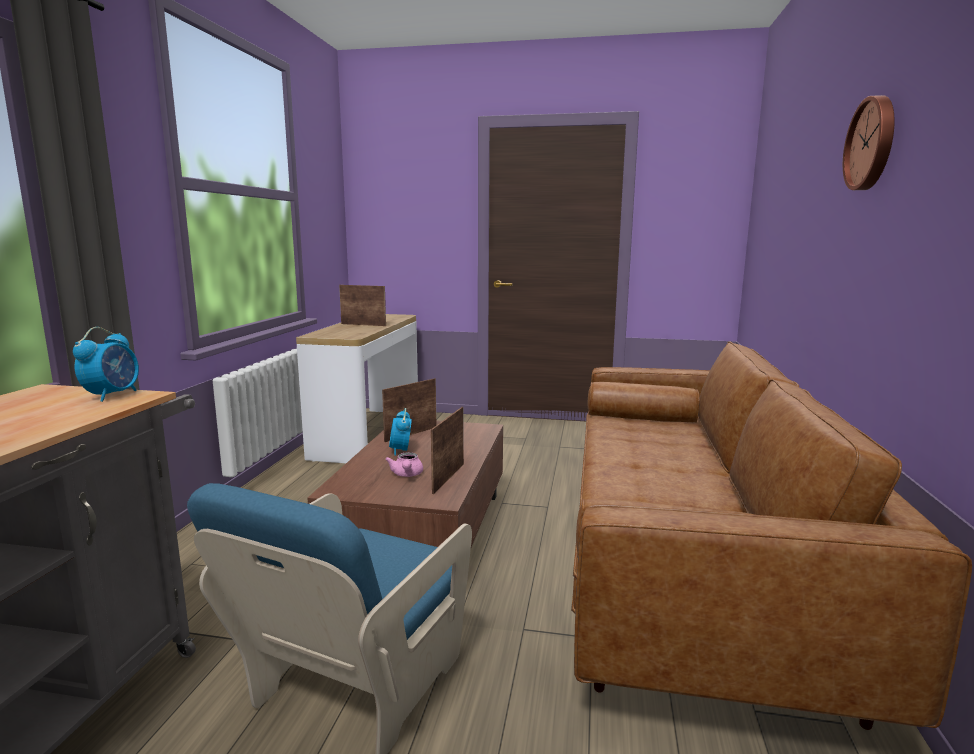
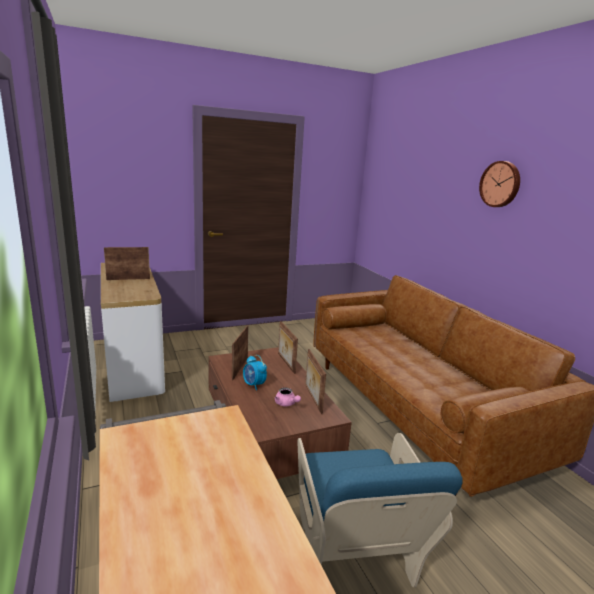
camera: 35 degrees left, 5 degrees up
alarm clock [73,327,139,402] -> none
none -> picture frame [278,321,298,374]

